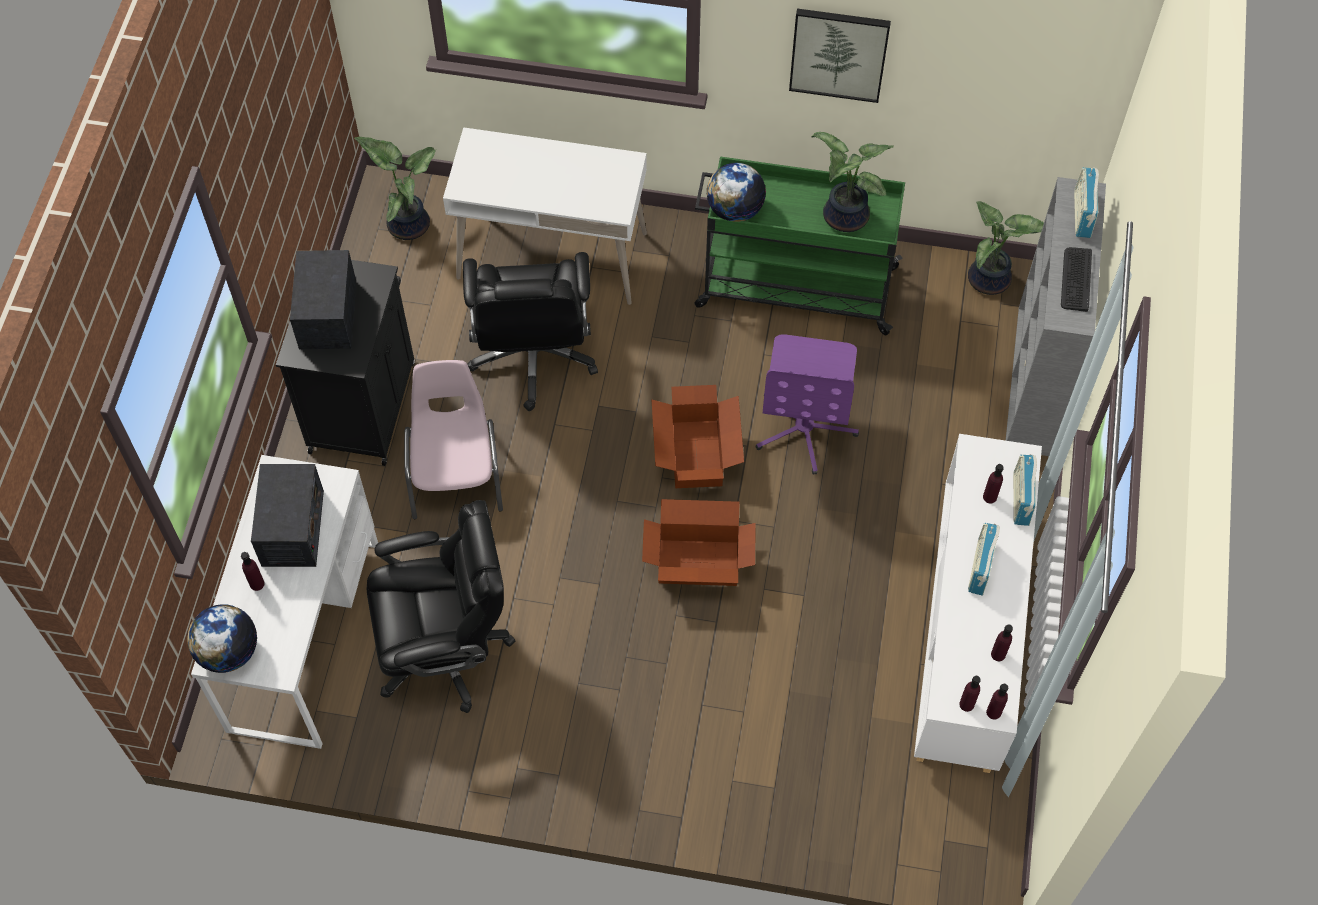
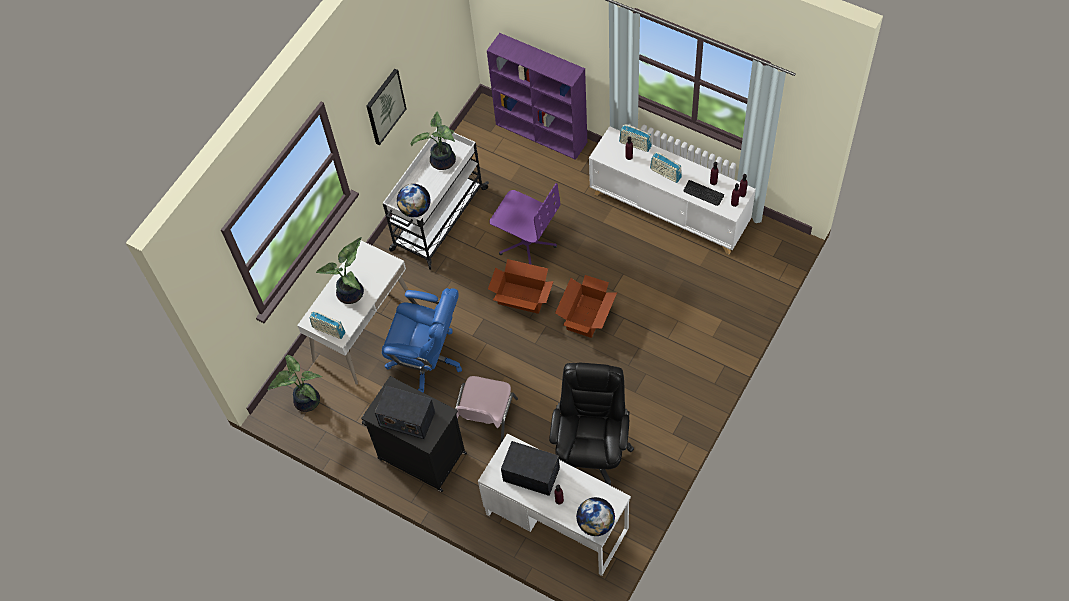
camera: 65 degrees left, 0 degrees up
pink chair [404,360,503,519] -> pink chair turned 90 degrees counterclockwise [455,376,518,443]
black office chair [463,252,598,411] -> blue office chair [382,288,462,393]
green cart [695,156,905,335] -> white cart [383,129,489,270]
potted plant [968,201,1044,295] -> potted plant moved to [316,237,364,304]
grey bookcase [1006,177,1106,456] -> purple bookcase [487,33,587,160]
keyboard [1061,247,1092,312] -> keyboard moved to [684,180,724,206]
radio [1074,167,1099,238] -> radio moved to [309,311,345,339]

